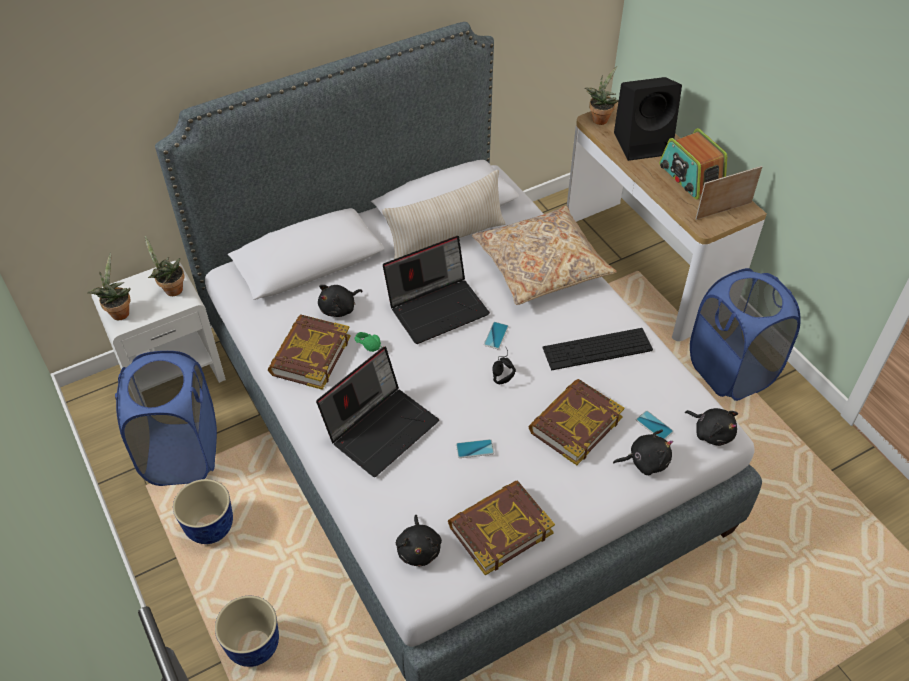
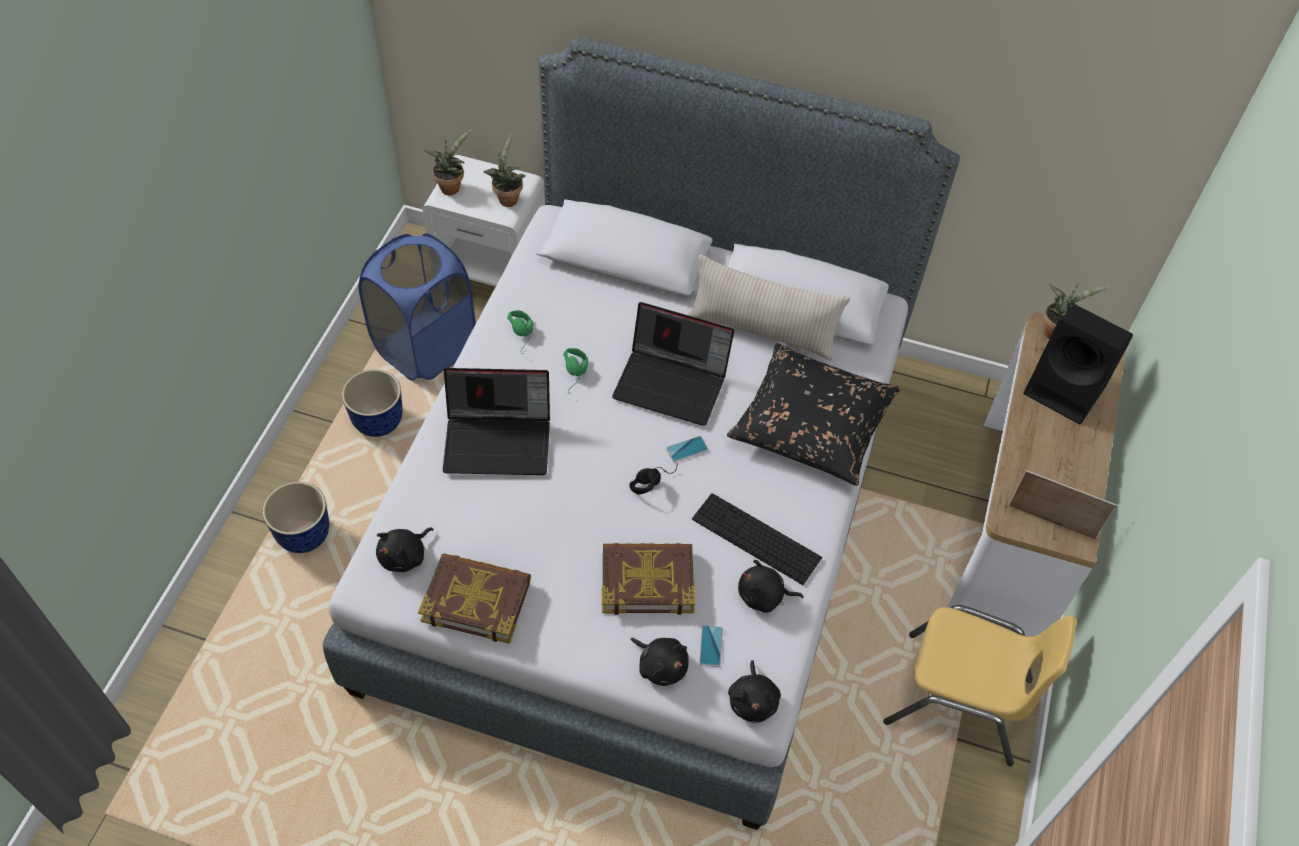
camera: 45 degrees right, 5 degrees up
book [268,314,351,390] -> green headphones [507,310,533,354]
black plush toy [318,285,363,317] -> black plush toy moved to [738,560,804,613]
phone [456,439,494,458] -> none
beige pillow [472,206,617,305] -> black pillow [727,343,900,486]
radio [659,128,727,200] -> none
blue laundry basket [690,268,801,401] -> yellow chair [884,605,1077,766]

